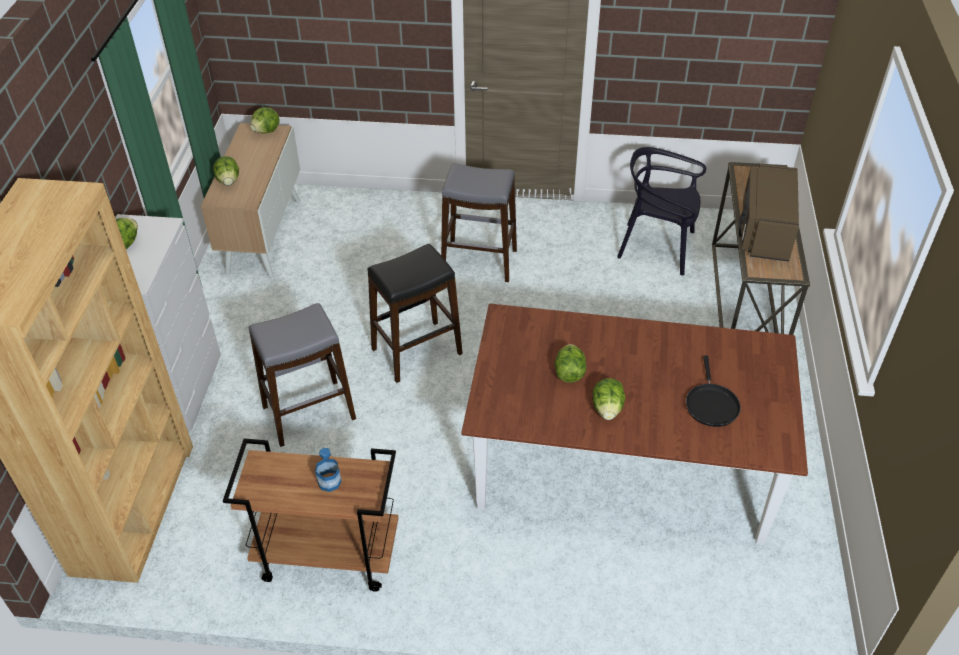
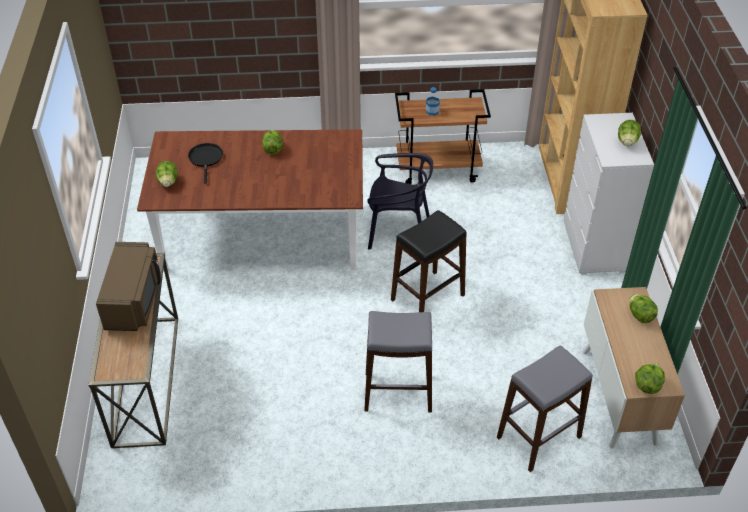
camera: 170 degrees right, 0 degrees up
grey stool [248,303,356,447] -> grey stool moved to [497,345,593,472]
lettuce [554,344,587,383] -> lettuce moved to [156,161,178,187]
black chair [617,147,706,276] -> black chair moved to [367,153,433,249]

